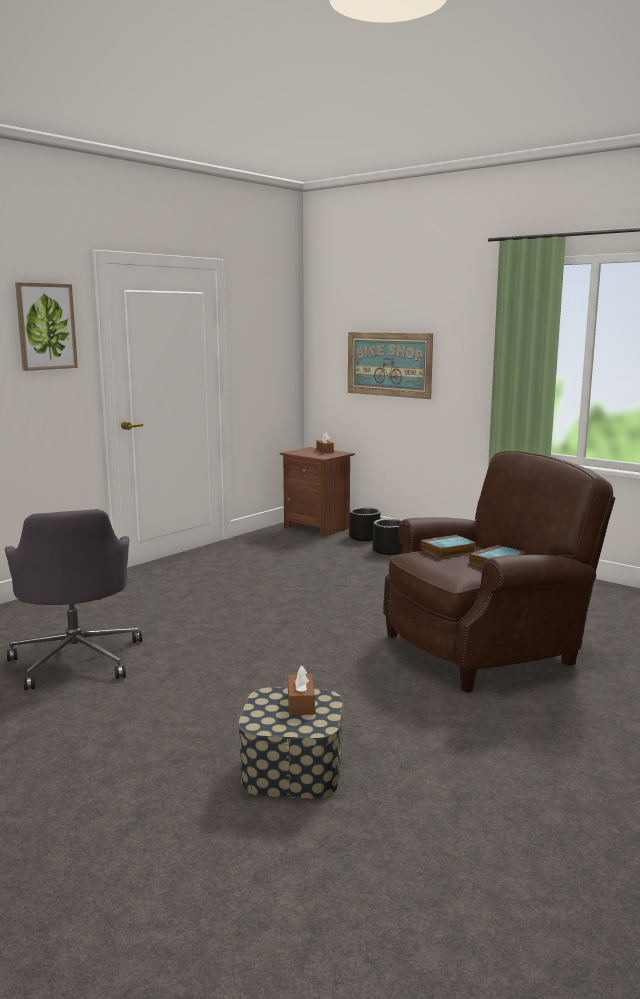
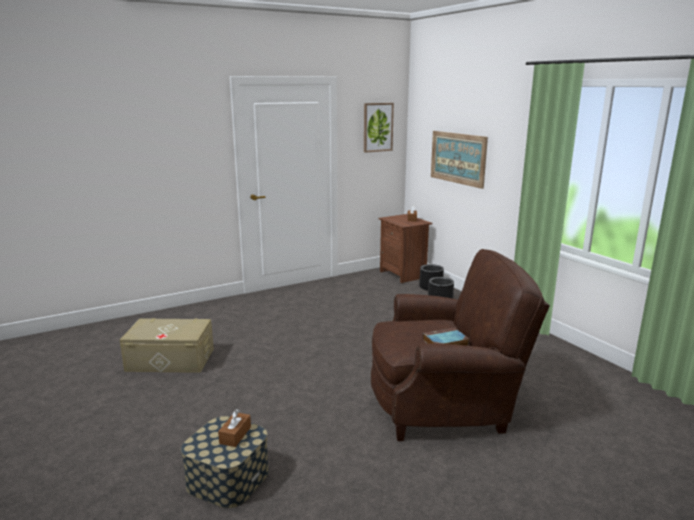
camera: 20 degrees right, 5 degrees up
grey office chair [5,509,142,690] -> beige storage box [120,318,214,373]
picture [15,282,78,371] -> picture moved to [364,103,394,153]
book [421,535,476,558] -> none

